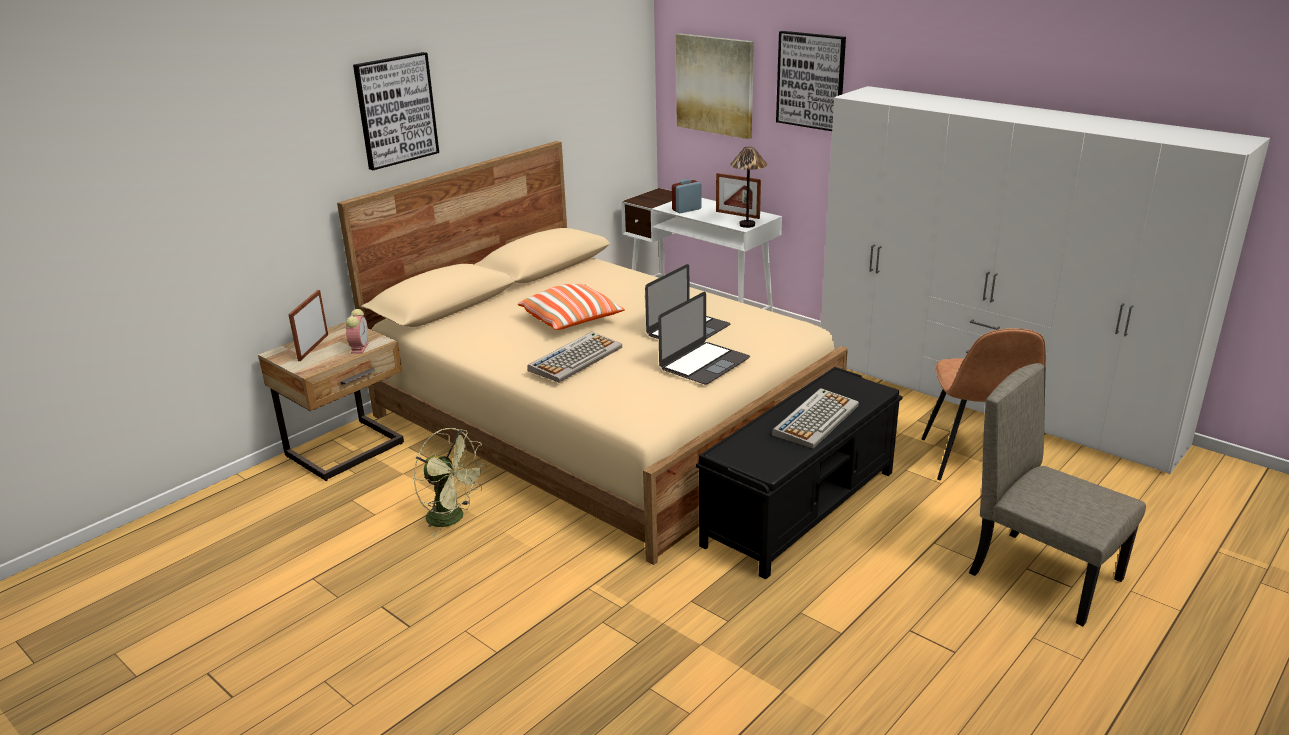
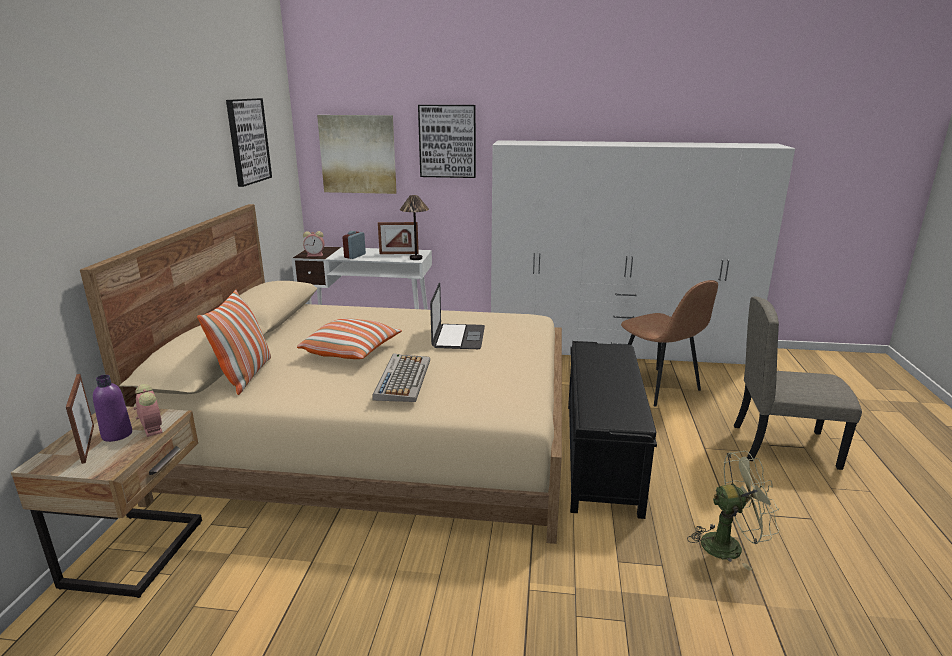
camera: 35 degrees left, 5 degrees down
picture [353,52,439,170] -> picture moved to [226,98,272,187]
green fan [413,428,487,537] -> green fan moved to [687,451,779,571]
laptop [658,292,750,384] -> none
keyboard [772,388,859,448] -> none
none -> purple bottle [93,375,132,442]
none -> pillow [197,289,271,395]
none -> alarm clock [303,231,324,257]

